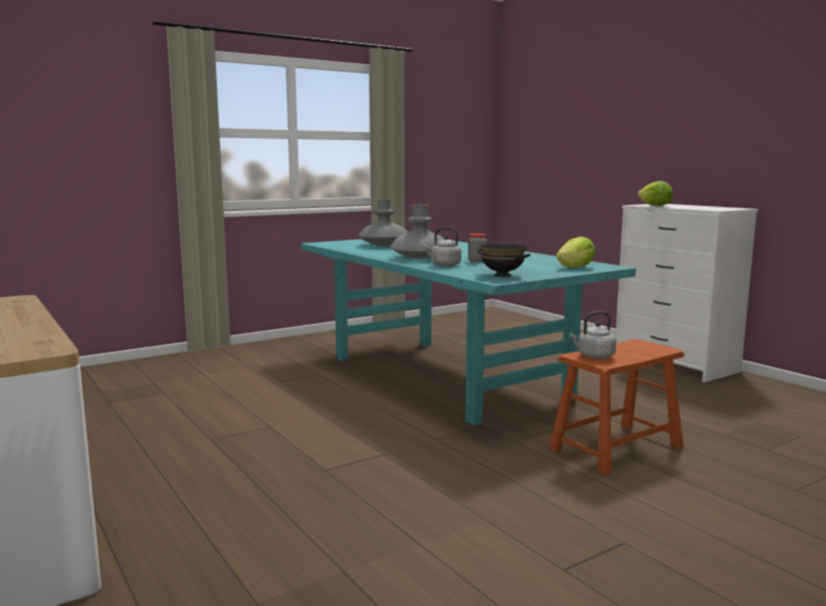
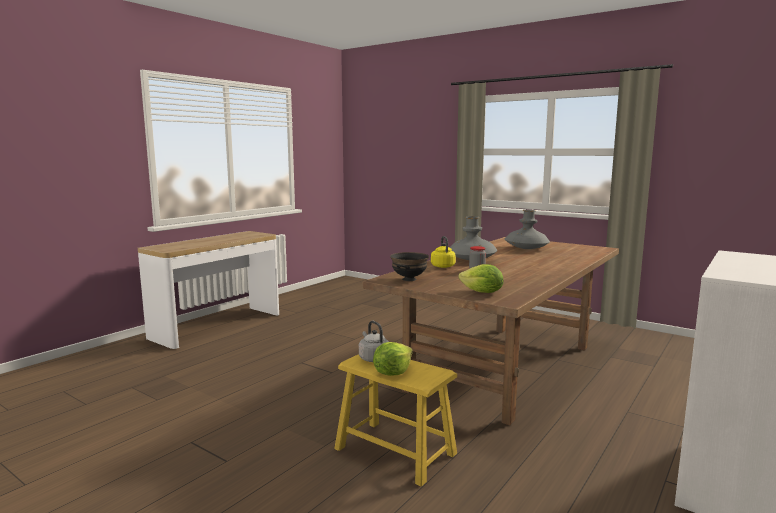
camera: 70 degrees right, 0 degrees up
turquoise dining table [301,239,636,426] -> brown dining table [363,237,619,425]
grey kettle [423,227,461,266] -> yellow kettle [431,236,456,268]
brown stool [549,339,684,475] -> yellow stool [335,354,457,486]
lettuce [638,181,673,206] -> lettuce moved to [373,342,413,376]

